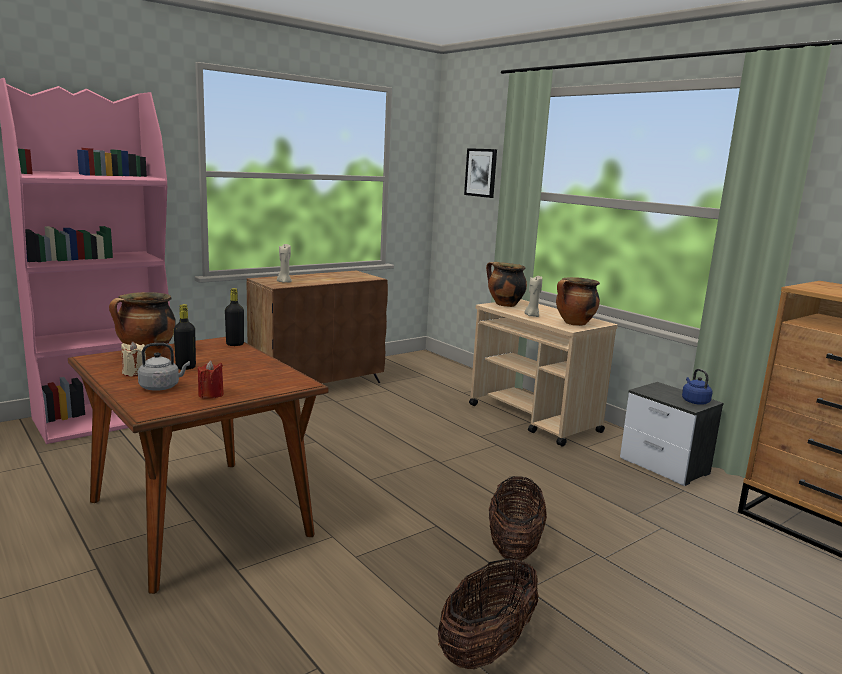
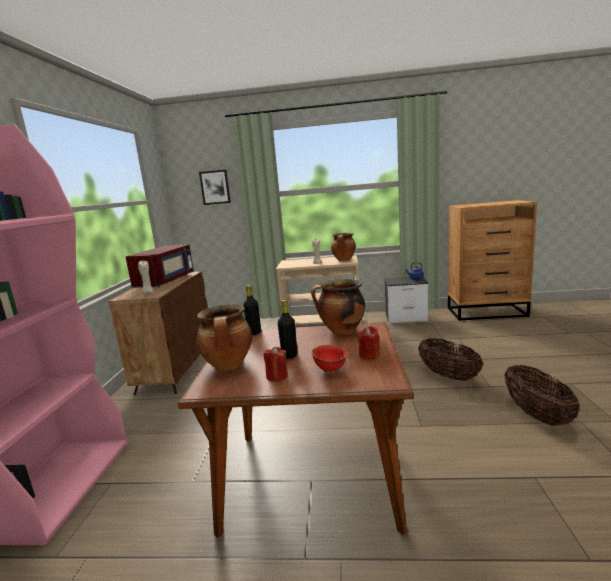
camera: 45 degrees left, 0 degrees up
beige candle [121,341,146,376] -> red candle [264,347,288,381]
grey kettle [138,343,190,391] -> red bowl [312,345,348,373]
cooking pot [486,262,527,307] -> cooking pot moved to [311,279,365,335]
none -> red microwave [126,244,194,288]

